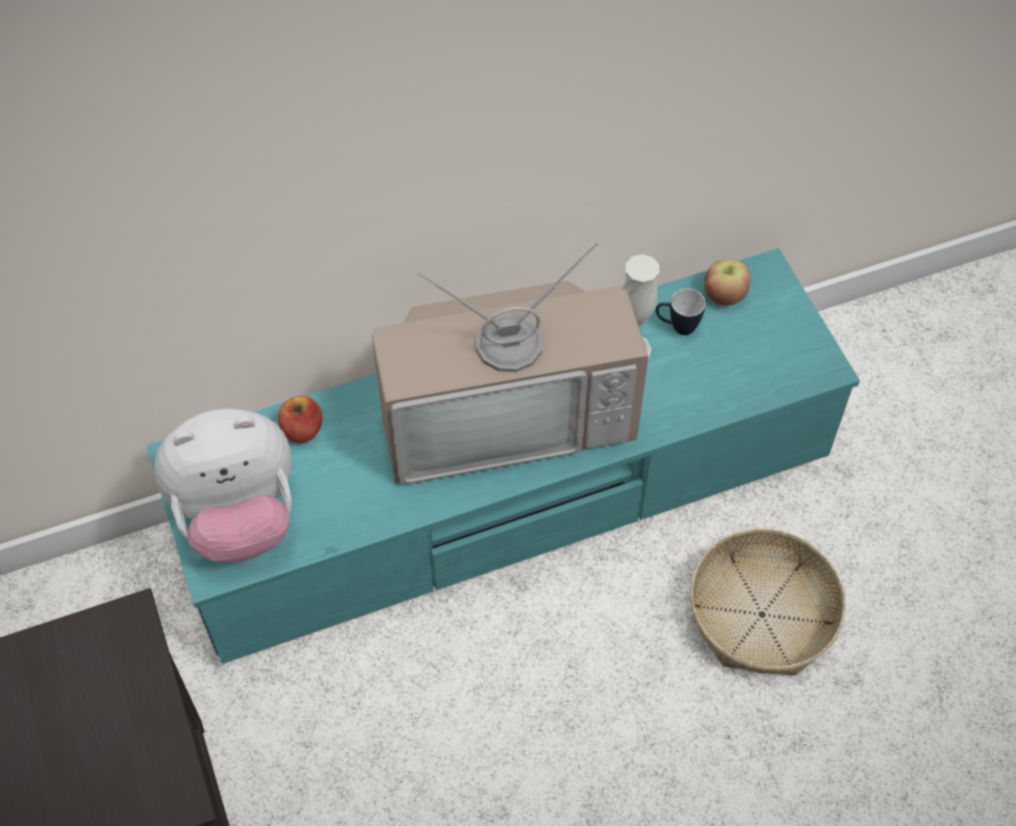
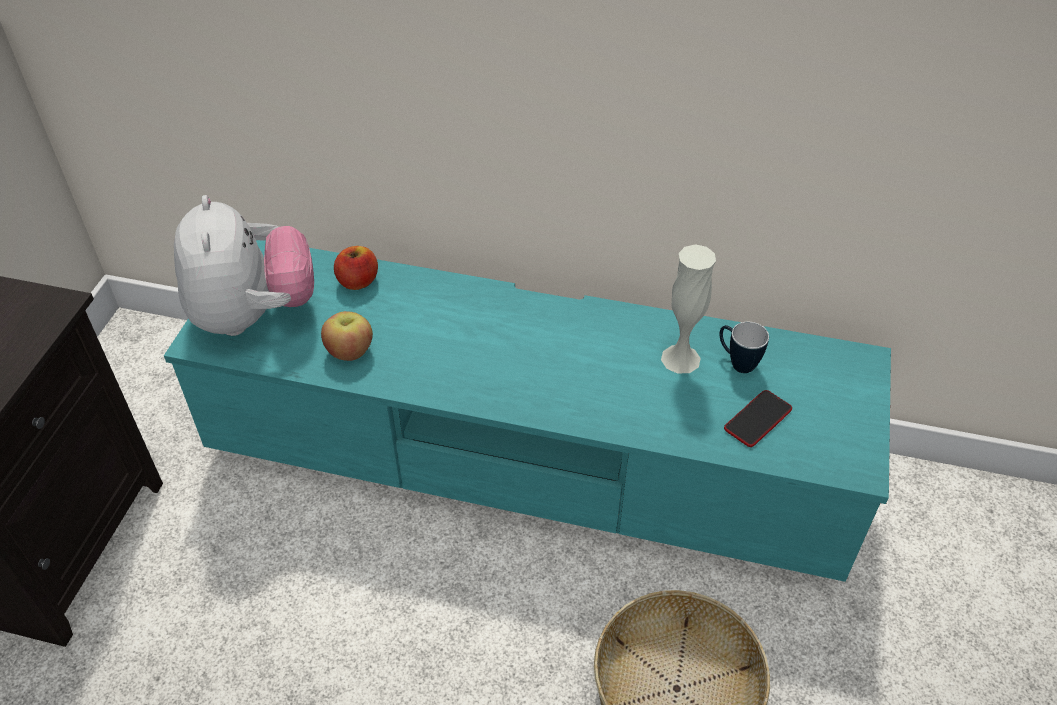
camera: 35 degrees right, 10 degrees down
plush toy [154,408,292,562] -> plush toy turned 120 degrees counterclockwise [174,195,314,336]
television [371,242,648,485] -> none
apple [704,259,751,306] -> apple moved to [321,311,373,361]
none -> phone [724,390,792,447]

